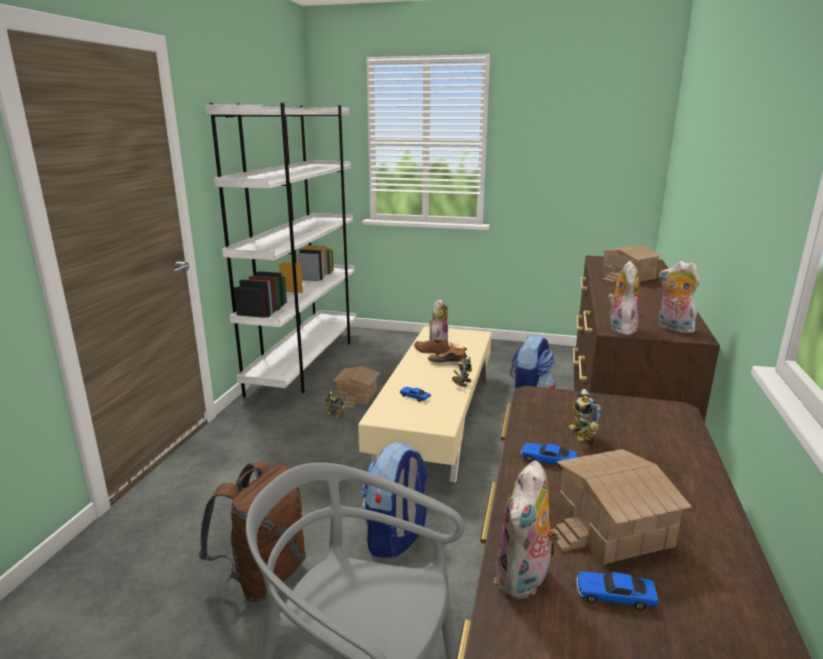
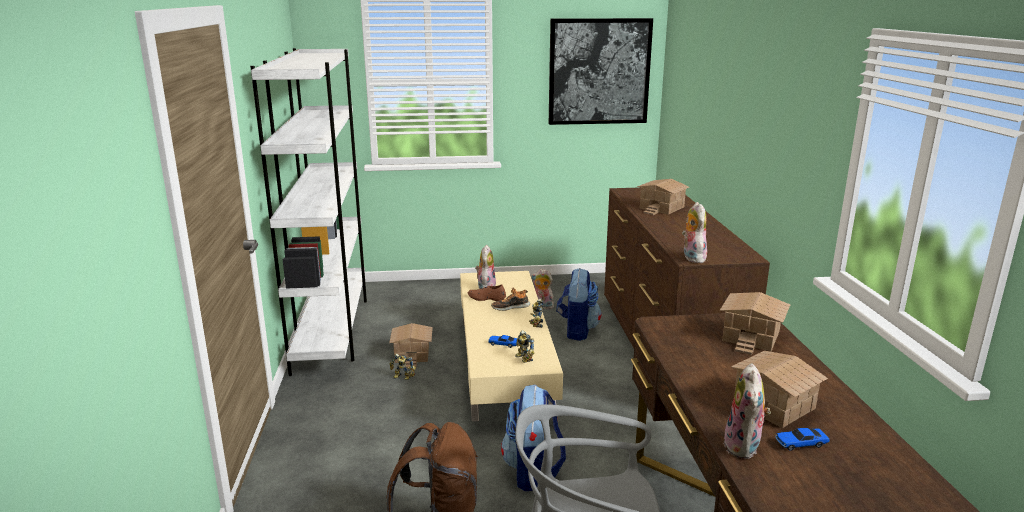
camera: 20 degrees left, 0 degrees up
toy car [521,442,578,469] -> none
toy robot [568,389,601,442] -> toy robot moved to [515,330,534,363]
plush toy [658,261,700,333] -> plush toy moved to [531,269,554,309]
none -> picture [549,18,653,125]
none -> toy house [720,292,790,355]

